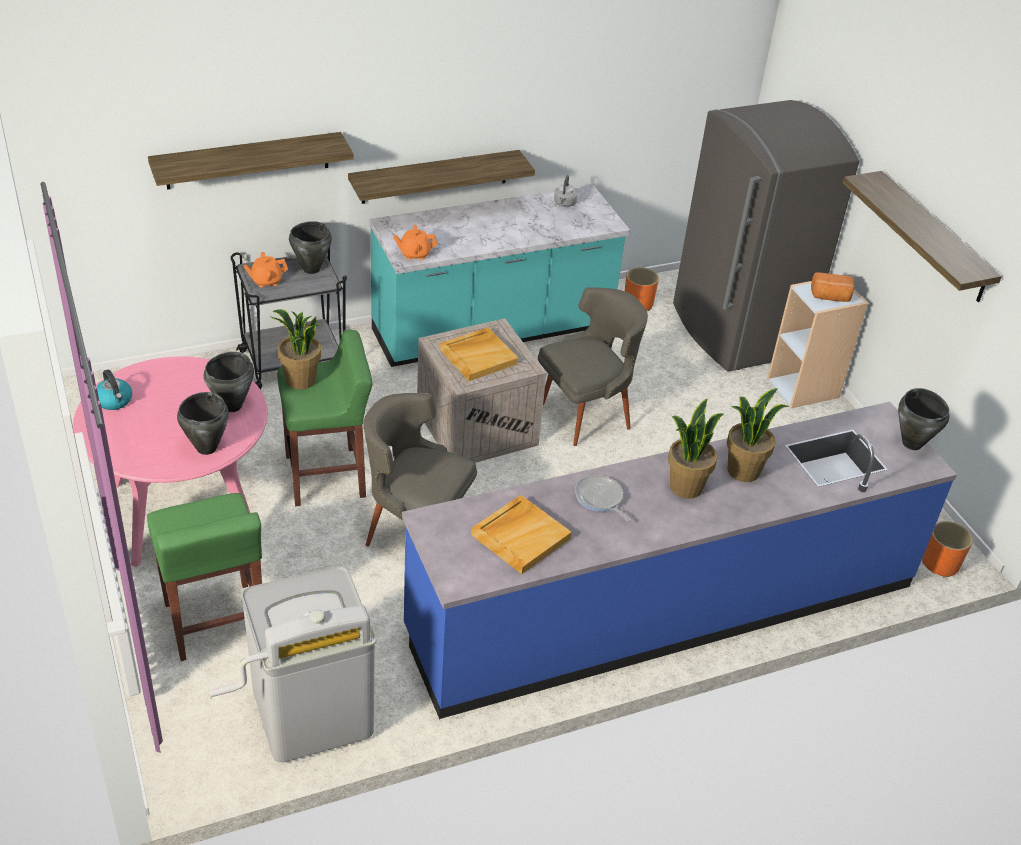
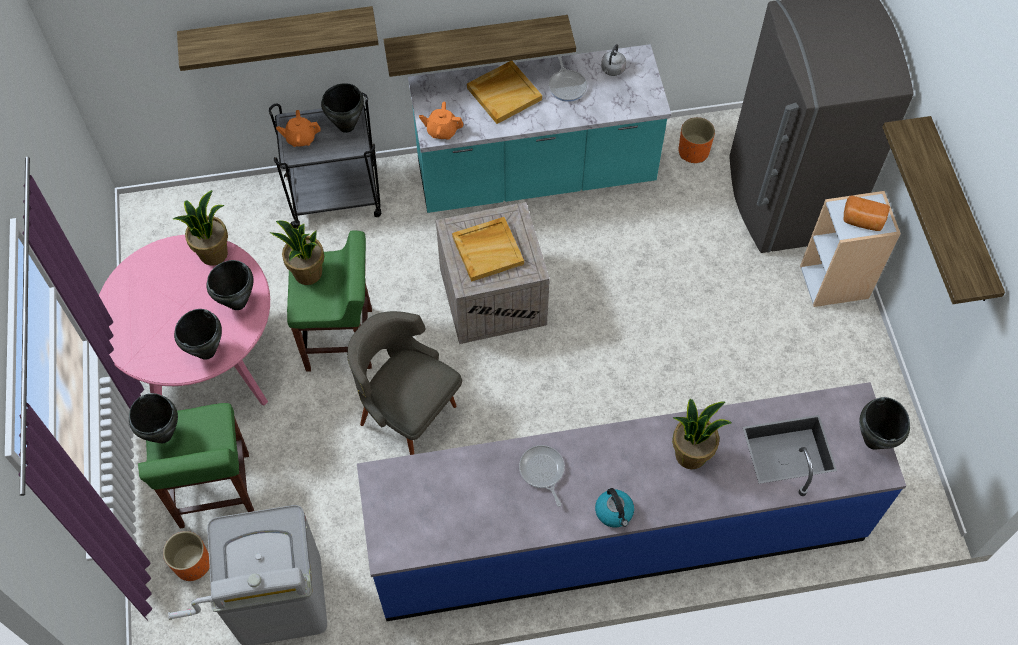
camera: 15 degrees right, 20 degrees up
kettle [96,369,132,410] -> kettle moved to [595,488,634,527]
beige tray [471,495,572,574] -> beige tray moved to [467,61,542,124]
grey chair [538,287,648,446] -> none
potted plant [668,399,723,499] -> potted plant moved to [173,190,228,266]
orange planter [922,521,973,577] -> orange planter moved to [163,531,210,581]
none -> black cooking pot [129,393,178,443]
none -> frying pan [549,54,587,102]

